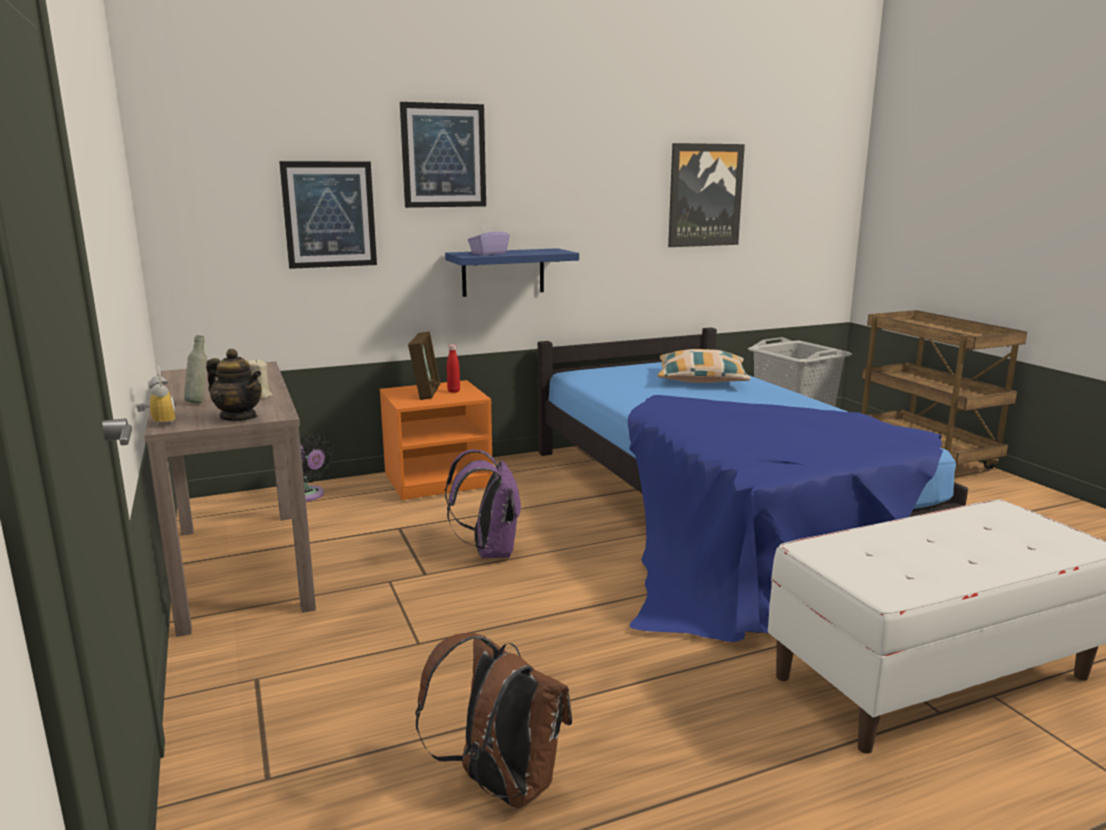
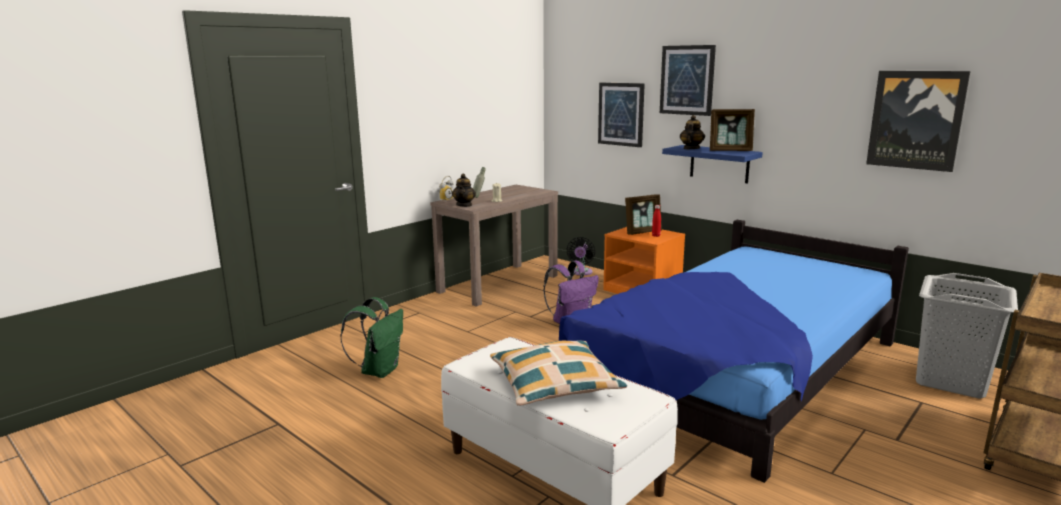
camera: 65 degrees right, 0 degrees up
brown backpack [415,632,572,808] -> green backpack [340,297,403,378]
purple tissue box [468,224,510,255] -> teapot [680,115,705,149]
pillow [657,349,751,383] -> pillow moved to [490,340,627,405]
none -> picture frame [710,109,755,151]

